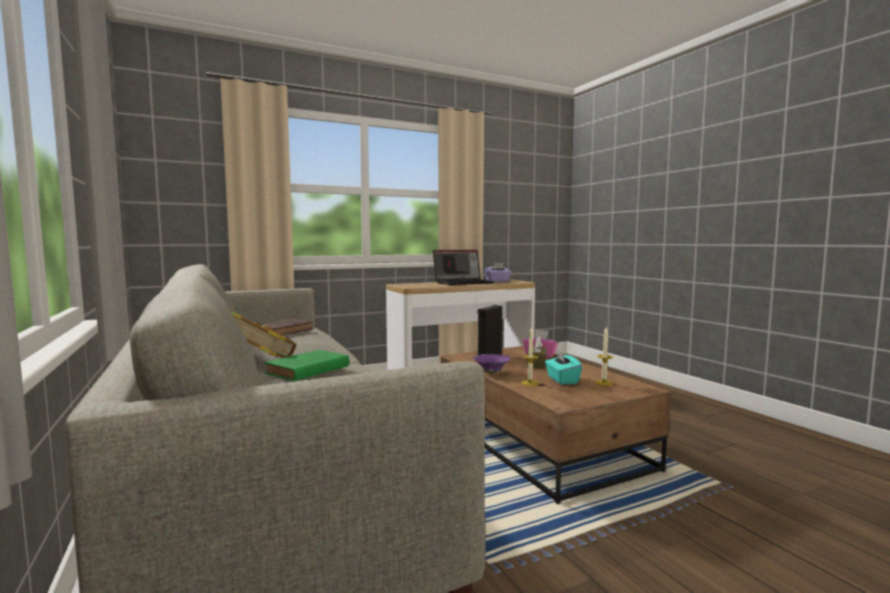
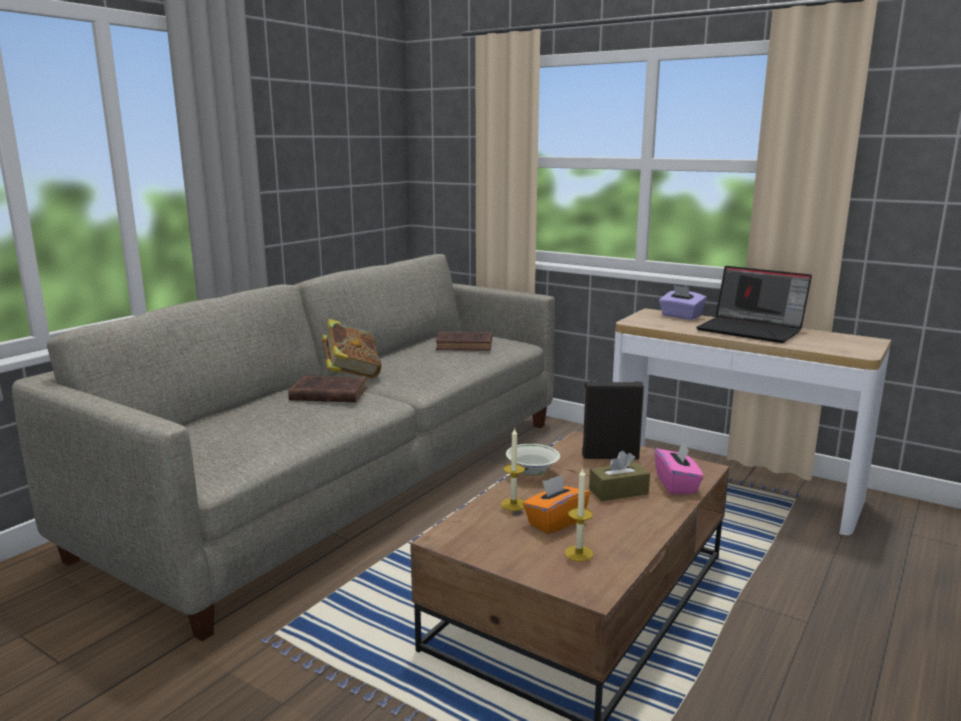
camera: 60 degrees right, 10 degrees up
green book [265,350,349,381] -> brown book [288,376,367,402]
purple bowl [473,354,511,373] -> white bowl [506,444,560,476]
purple tissue box [484,263,512,282] -> purple tissue box moved to [659,285,706,320]
turquoise tissue box [545,350,582,385] -> orange tissue box [523,475,590,534]

